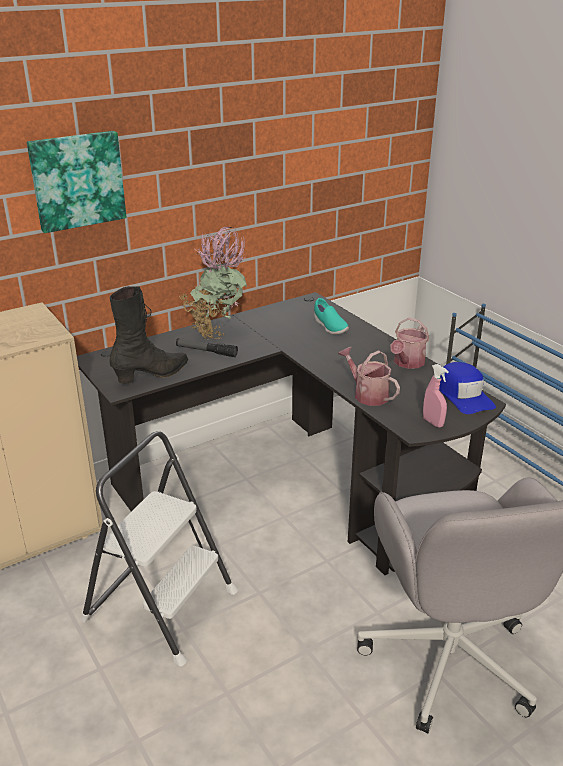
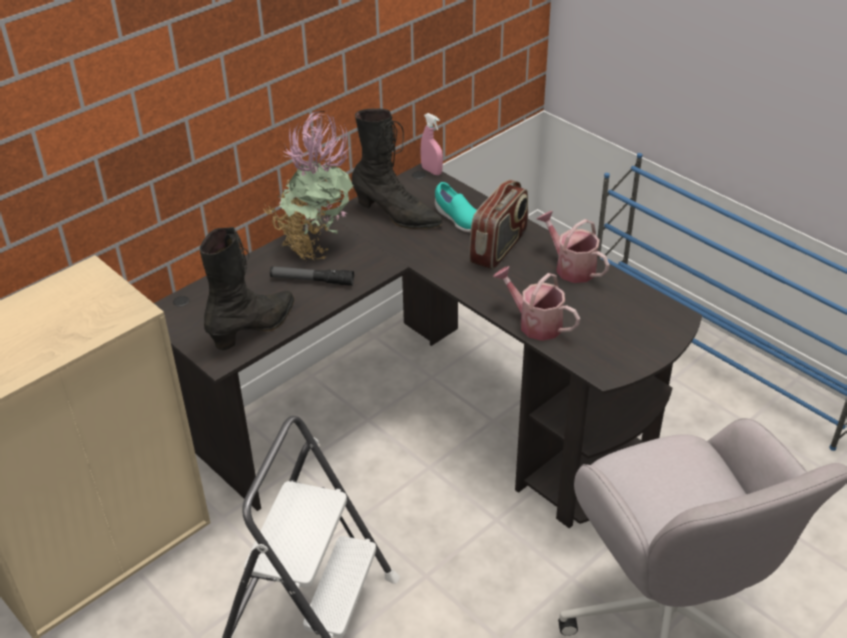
camera: 10 degrees left, 10 degrees up
picture [27,131,127,233] -> none
watering can [390,318,429,369] -> watering can turned 120 degrees clockwise [537,211,610,283]
pink spray bottle [423,364,449,428] -> pink spray bottle moved to [421,113,443,175]
blue cap [439,362,496,414] -> none
none -> black boot [352,109,443,229]
none -> radio [469,180,528,270]

